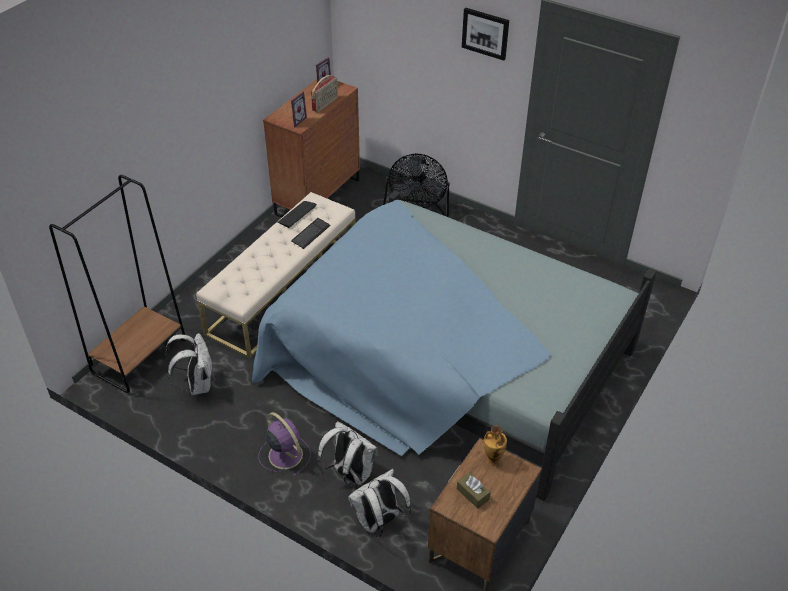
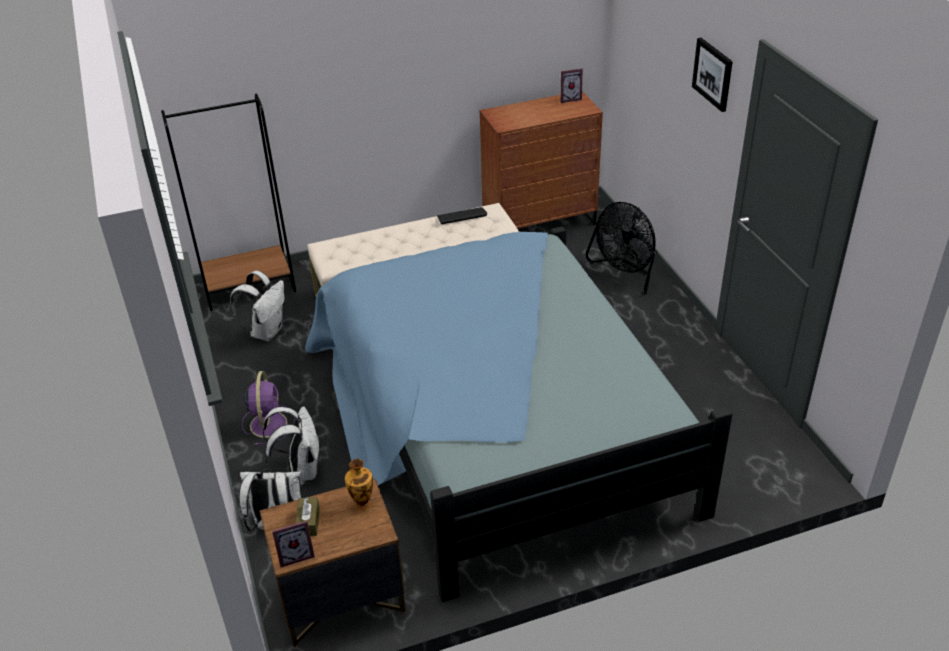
camera: 40 degrees right, 5 degrees down
picture frame [291,91,307,127] -> picture frame moved to [272,521,315,567]
keyboard [291,218,330,249] -> none
radio [311,75,338,112] -> none

